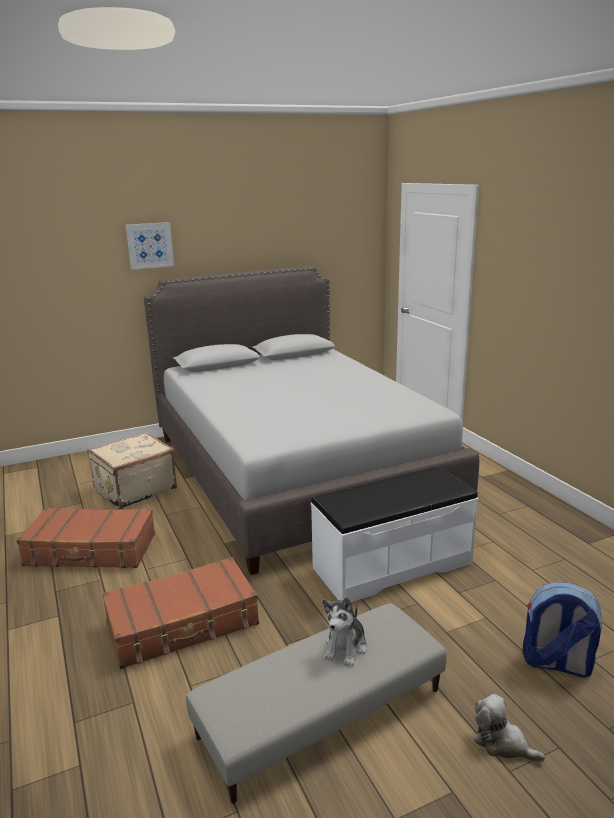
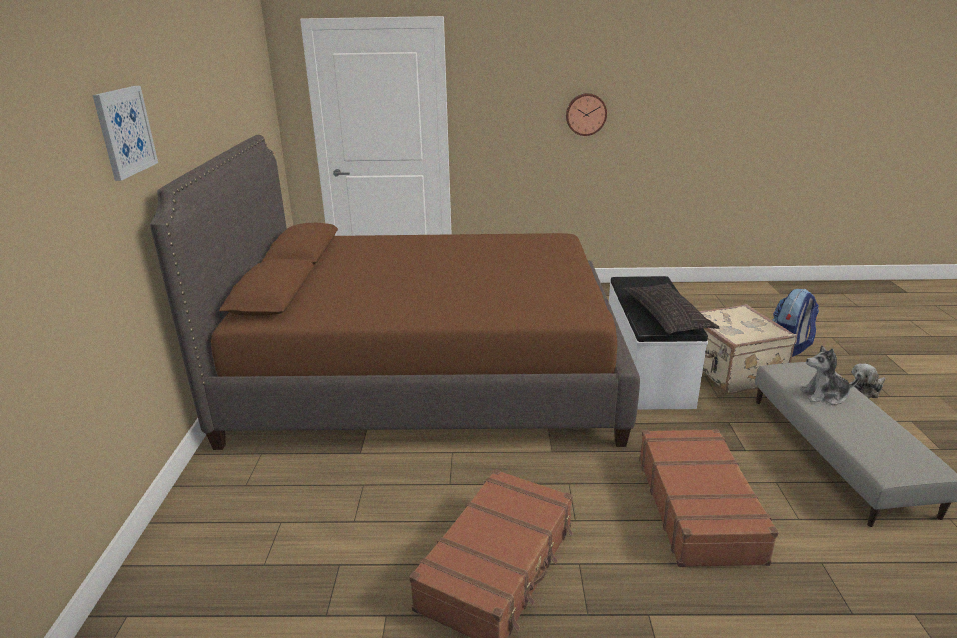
camera: 65 degrees left, 5 degrees up
beige suitcase [87,432,177,509] -> beige suitcase moved to [699,305,797,394]
grey bed [144,265,479,575] -> brown bed [150,135,640,450]
plush toy [323,597,367,667] -> plush toy turned 135 degrees clockwise [800,345,859,405]
none -> wall clock [566,93,607,136]
none -> pillow [623,283,720,334]

